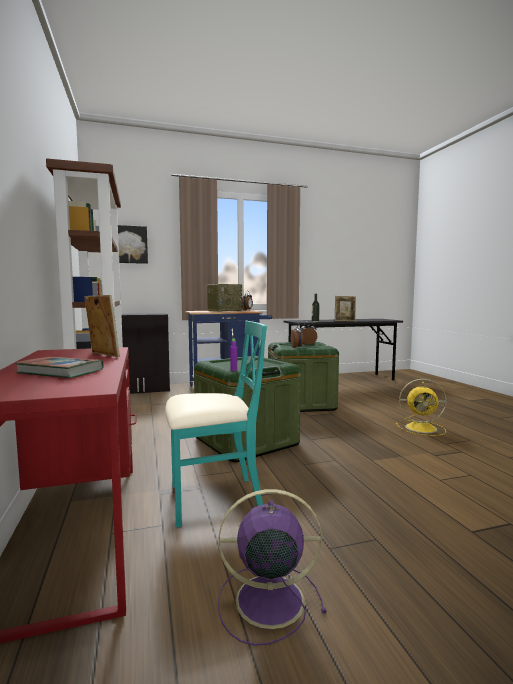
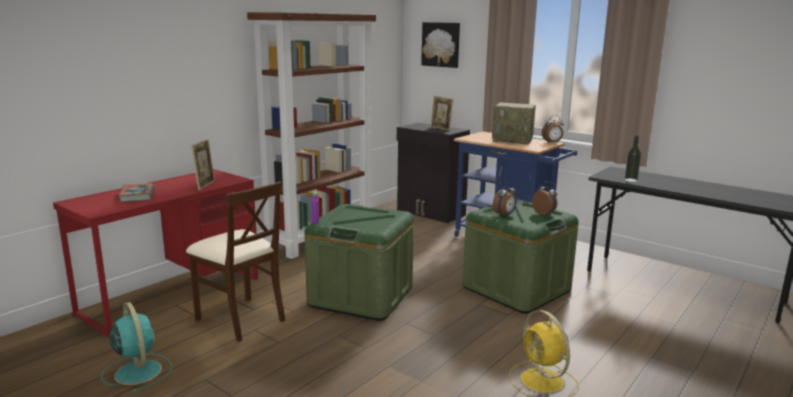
camera: 55 degrees right, 10 degrees up
turquoise chair [165,321,267,527] -> beige chair [186,181,285,342]
purple fan [218,489,327,646] -> turquoise fan [101,302,172,393]
picture frame [335,296,356,321] -> picture frame moved to [431,96,453,131]

